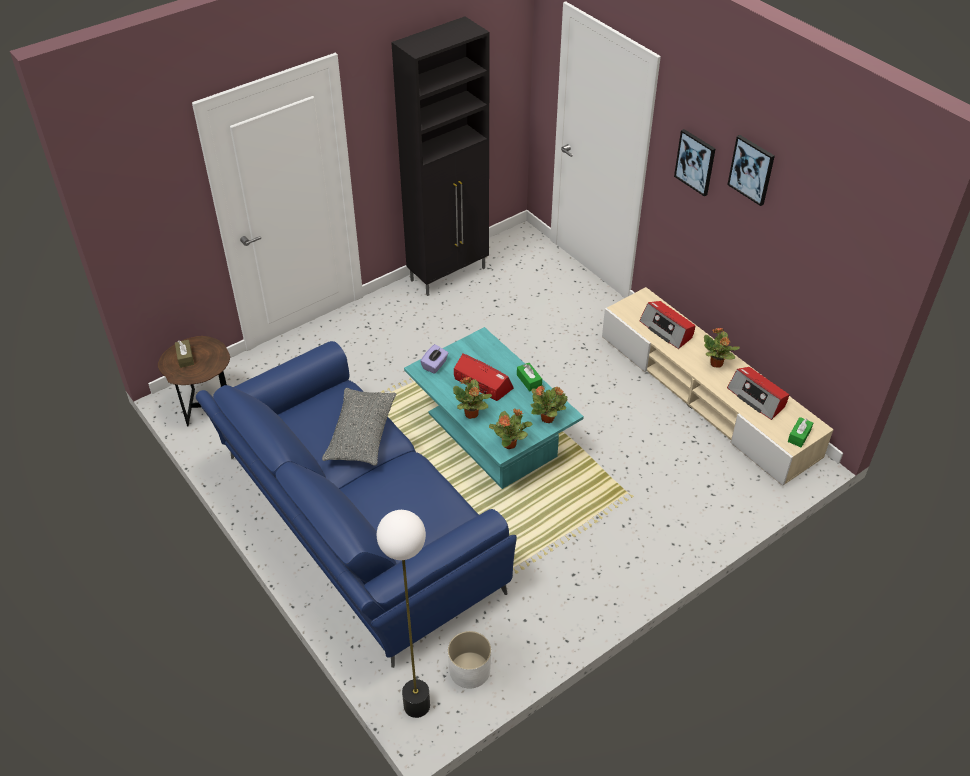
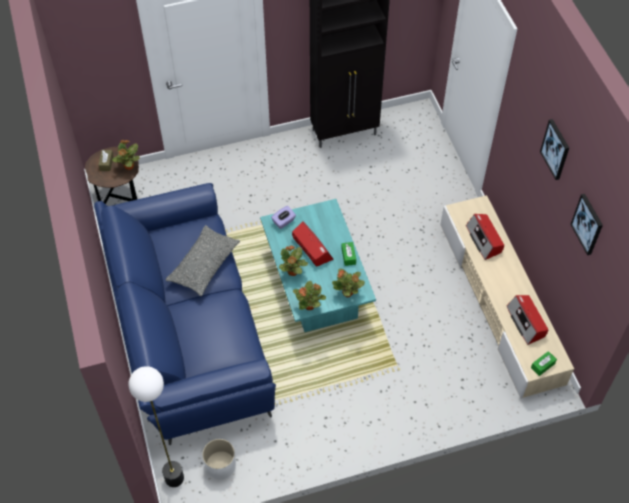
camera: 20 degrees right, 10 degrees up
picture [674,129,716,196] -> picture moved to [570,194,603,255]
potted plant [704,328,740,367] -> potted plant moved to [112,140,140,170]

